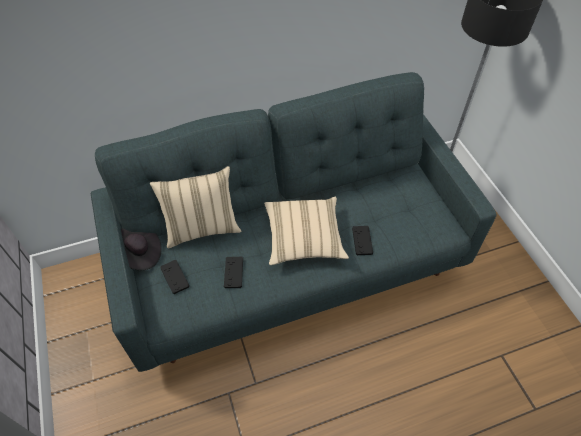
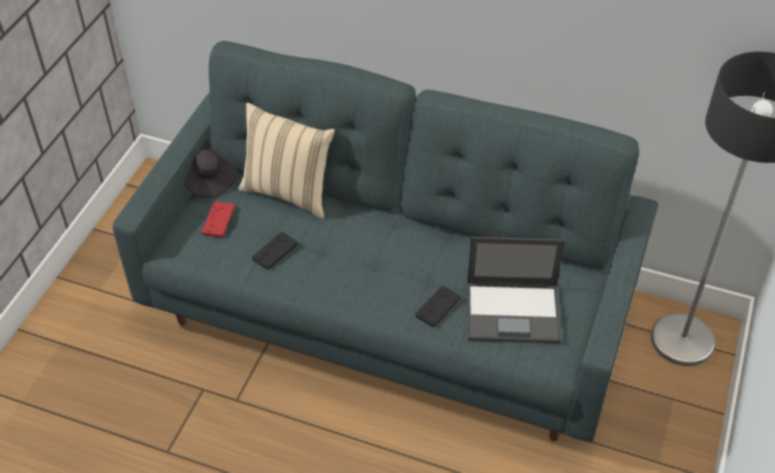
camera: 40 degrees right, 5 degrees down
black game controller [160,260,189,294] -> red game controller [202,201,235,238]
beige pillow [264,197,349,265] -> none
none -> laptop [467,237,565,344]

